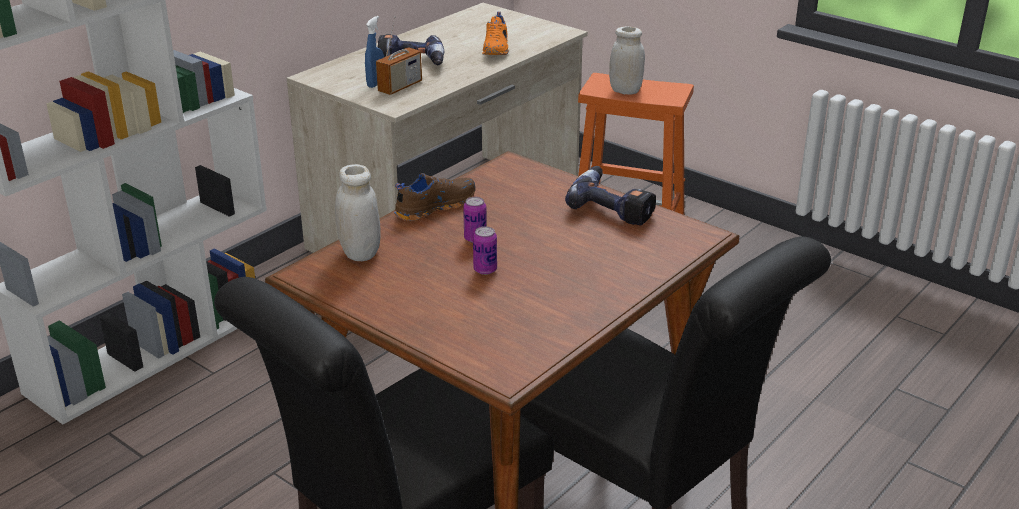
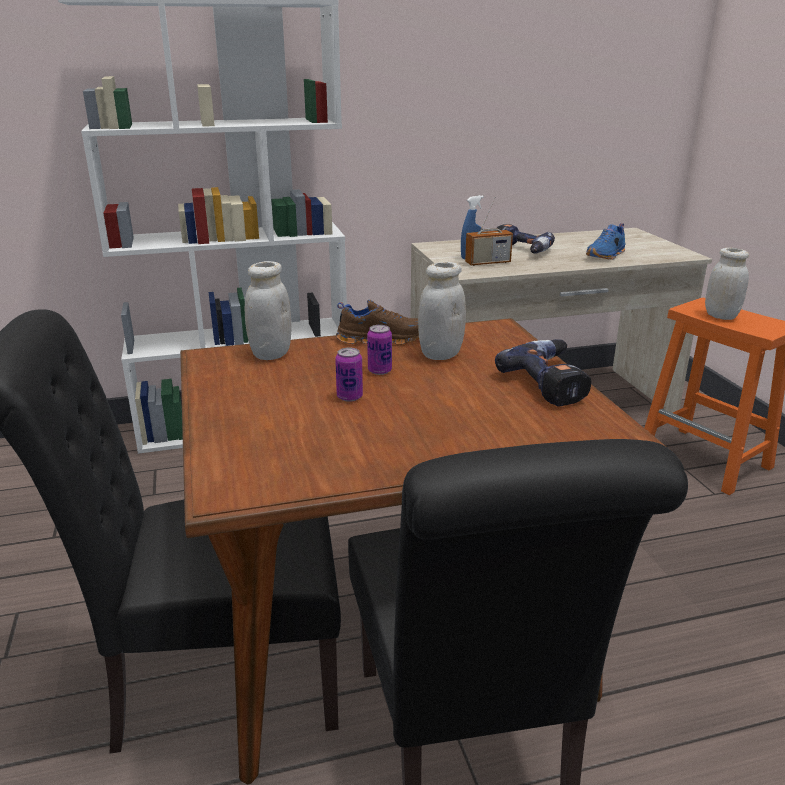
camera: 35 degrees right, 5 degrees down
orange shoe [482,12,509,55] -> blue shoe [586,223,626,260]
none -> white jar [418,262,466,360]

